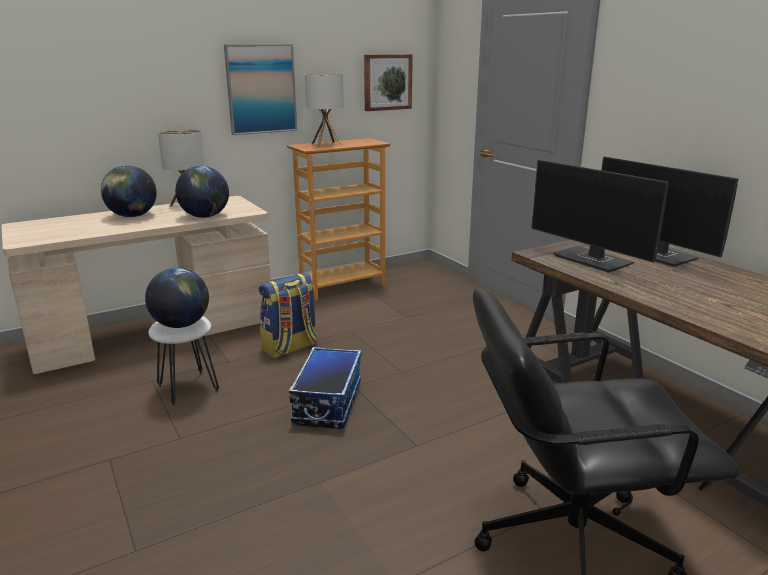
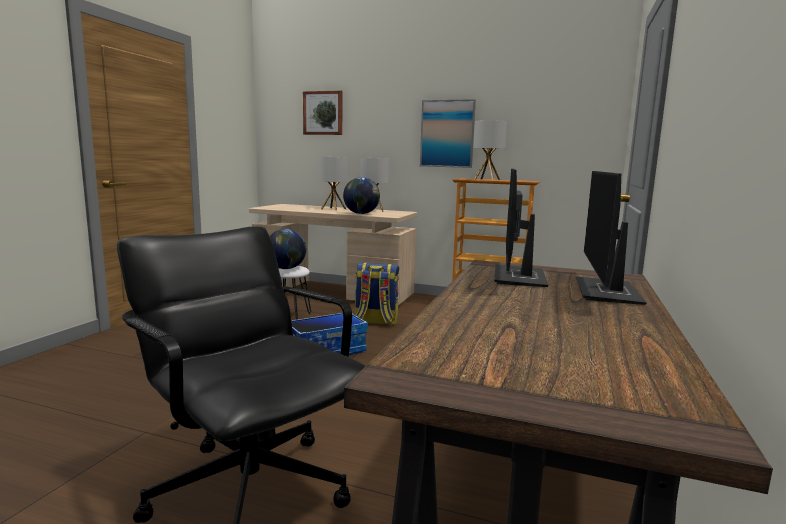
camera: 50 degrees right, 10 degrees down
globe [101,165,157,217] -> table lamp [319,157,348,211]
picture [364,54,413,111] -> picture moved to [303,90,343,135]

